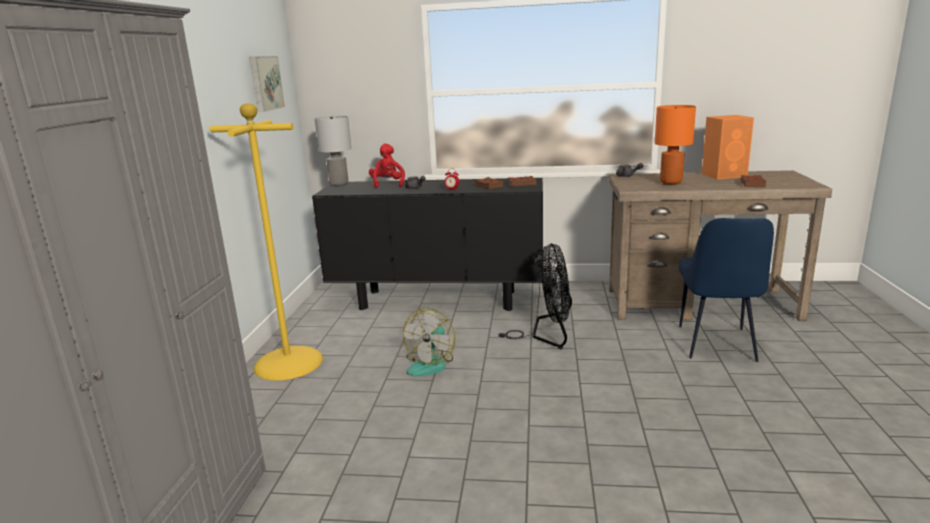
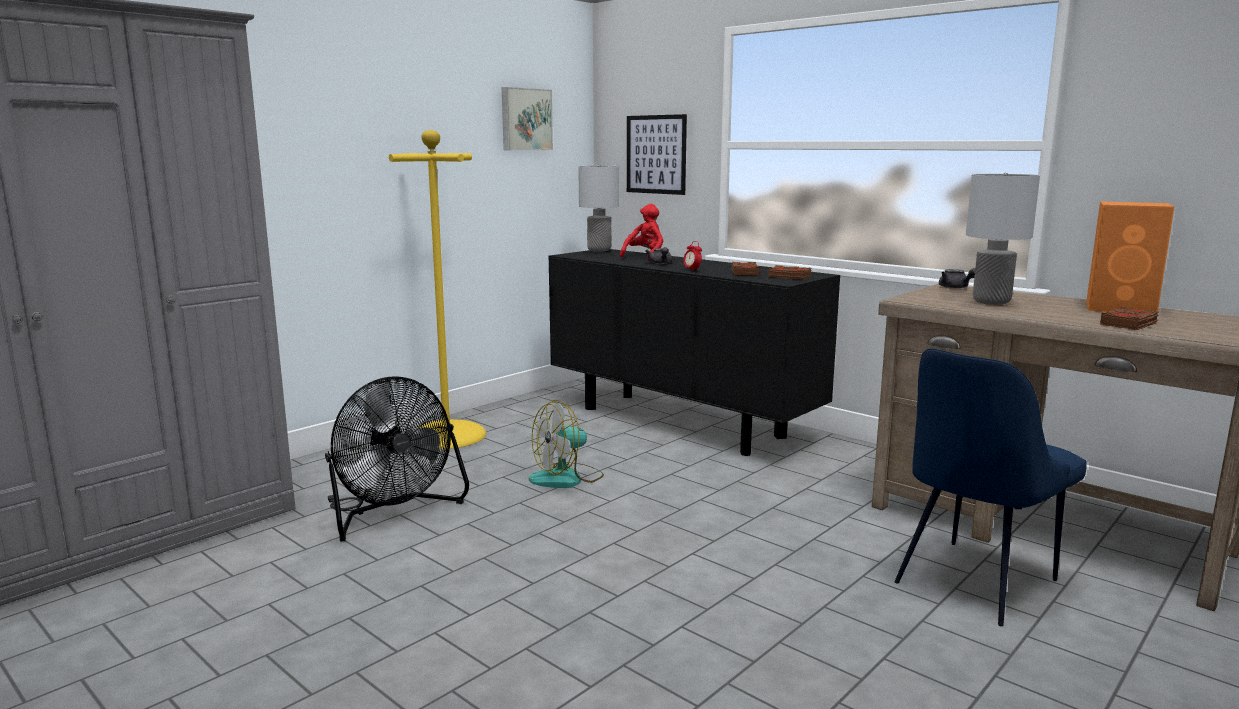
camera: 35 degrees right, 5 degrees down
black fan [498,243,572,350] -> black fan moved to [325,376,469,542]
orange table lamp [655,105,696,184] -> grey table lamp [966,173,1040,305]
none -> picture [627,114,687,195]

